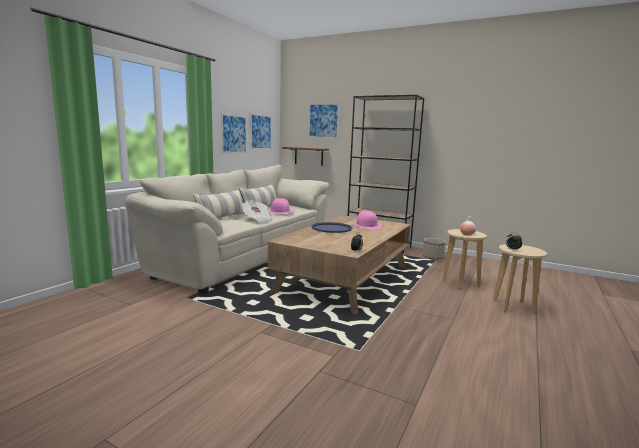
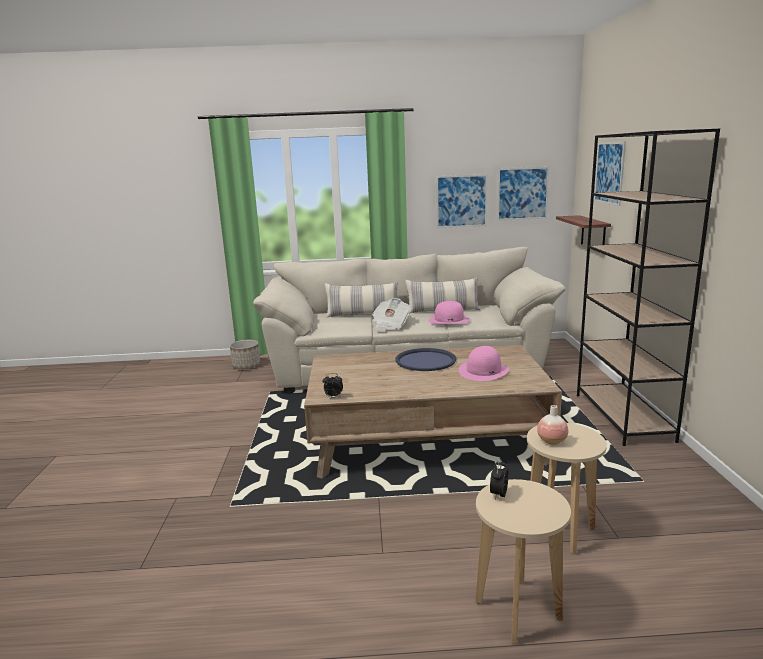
camera: 60 degrees right, 5 degrees up
planter [422,238,446,260] -> planter moved to [230,340,260,369]

